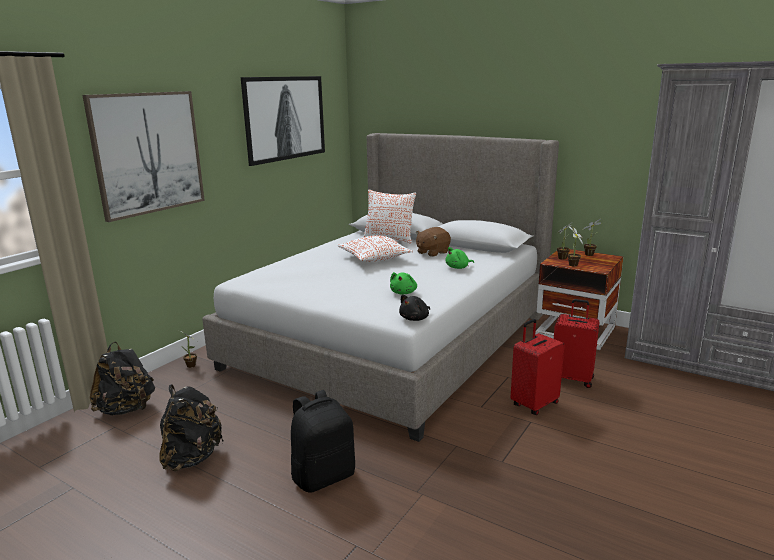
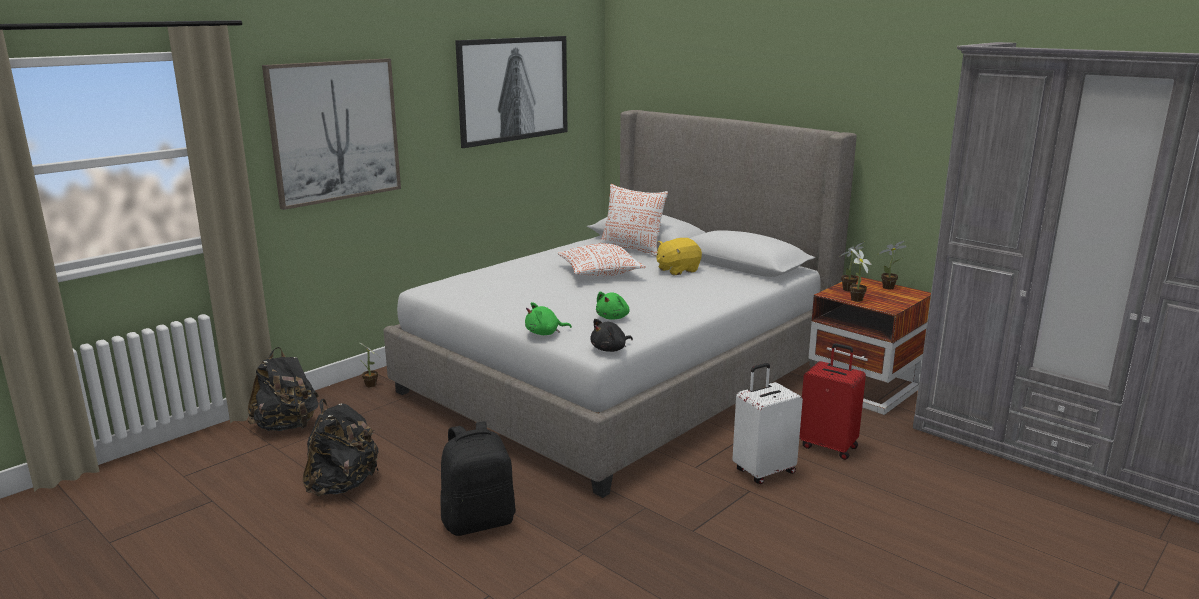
camera: 10 degrees right, 0 degrees up
brown plush toy [416,227,451,257] -> yellow plush toy [657,238,702,275]
green plush toy [445,247,474,269] -> green plush toy moved to [525,302,572,335]
red suitcase [511,319,565,415] -> white suitcase [732,363,803,484]

